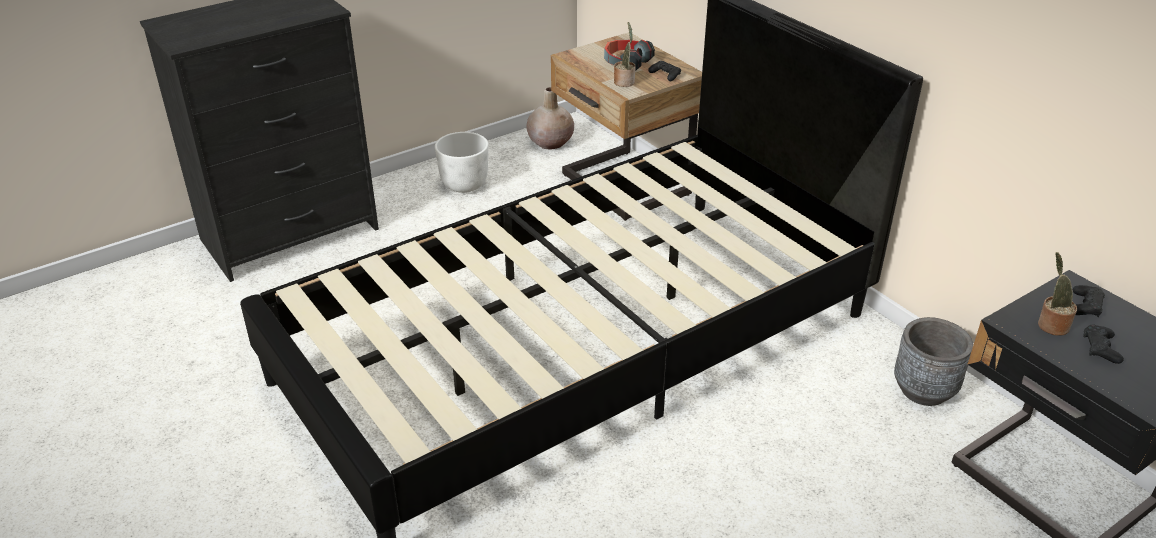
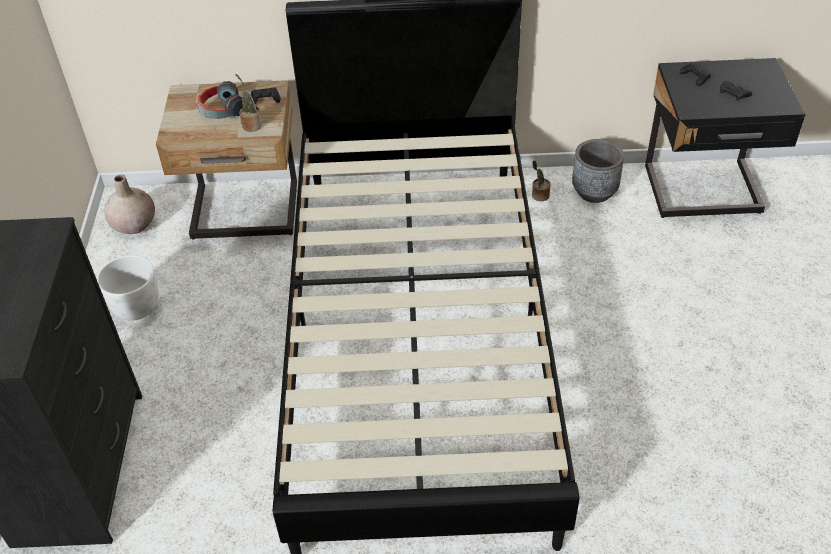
camera: 55 degrees left, 10 degrees up
potted plant [1038,252,1077,336] -> potted plant moved to [532,160,551,201]

